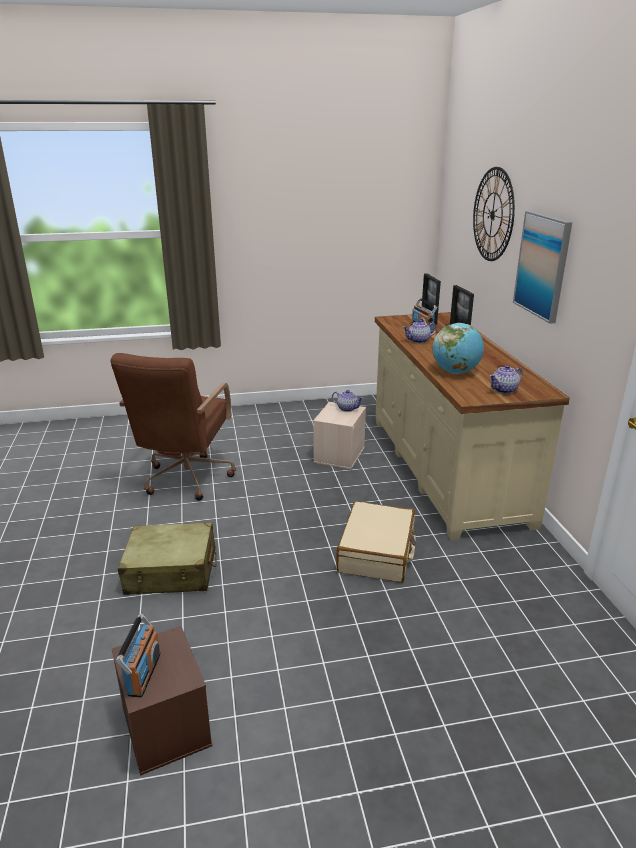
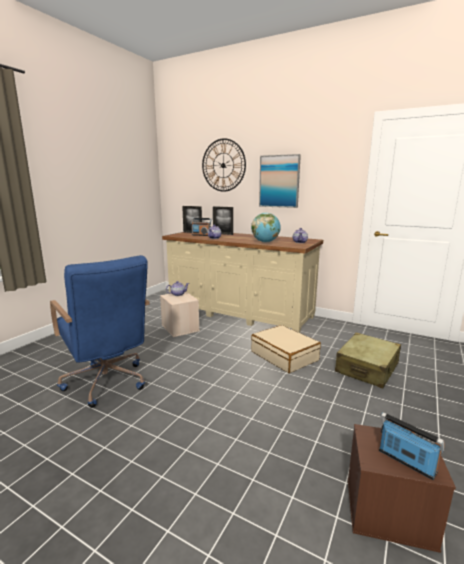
camera: 50 degrees left, 10 degrees down
brown office chair [110,353,236,501] -> blue office chair [50,255,150,408]
beige suitcase [118,522,217,595] -> beige suitcase moved to [335,333,401,389]

